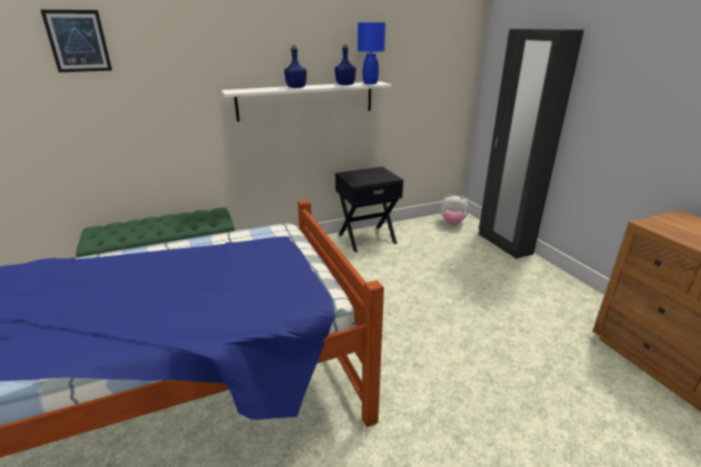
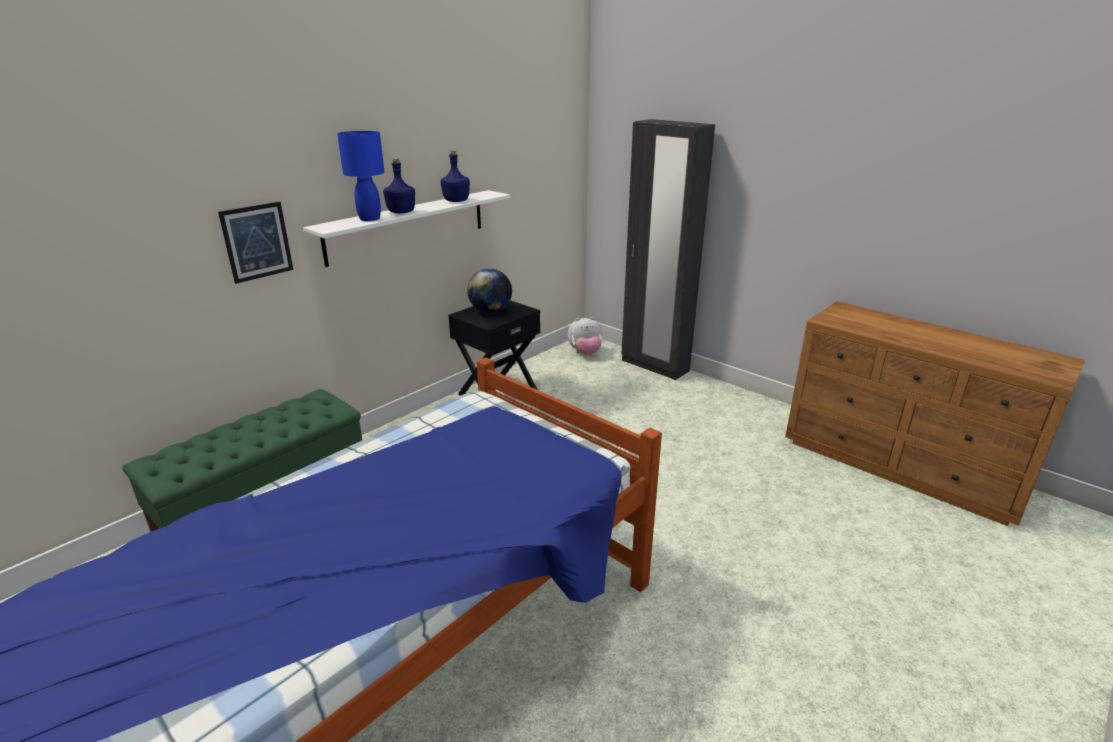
camera: 25 degrees left, 0 degrees up
picture [41,10,112,72] -> picture moved to [218,201,293,284]
blue table lamp [358,22,386,84] -> blue table lamp moved to [337,131,384,221]
none -> globe [467,268,512,313]

